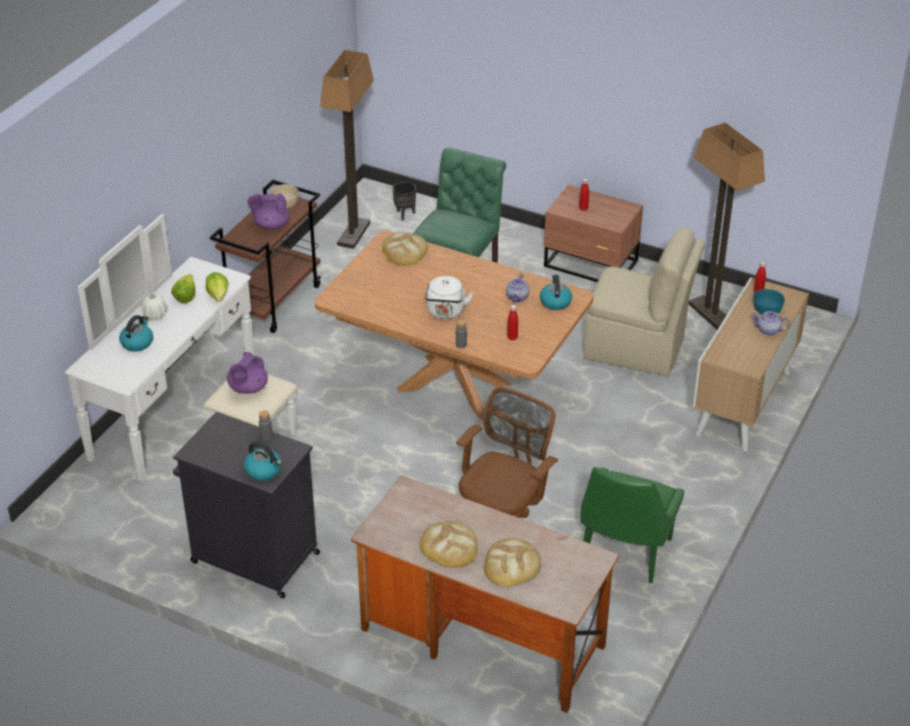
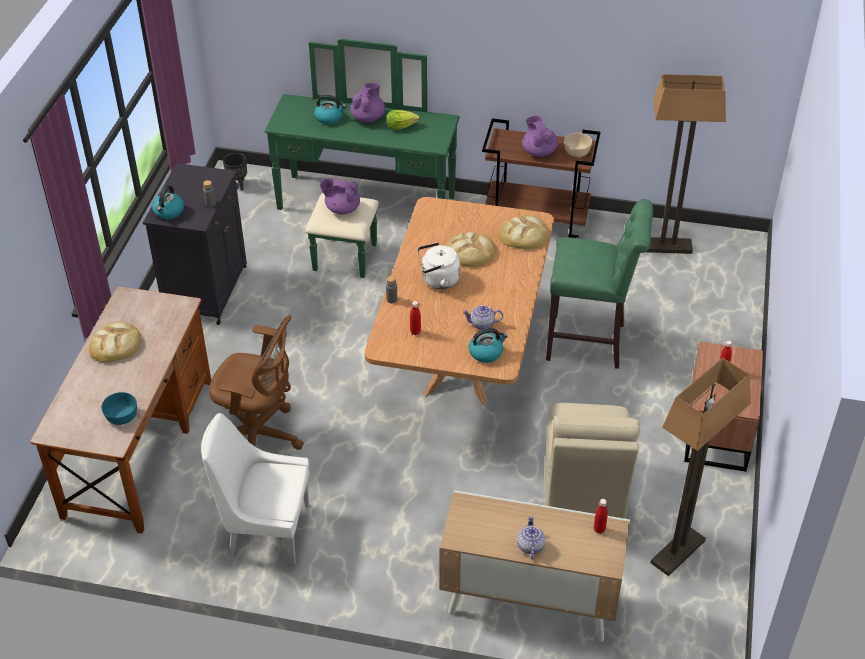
camera: 75 degrees right, 5 degrees up
white dresser [65,214,298,482] -> green dresser [264,39,460,278]
white vase [142,294,167,320] -> purple teapot [350,83,385,122]
lettuce [206,272,229,301] -> none
black planter [393,182,416,221] -> black planter moved to [223,153,247,191]
bread [484,538,541,586] -> bread moved to [446,232,496,267]
green chair [580,467,684,583] -> white chair [201,413,309,565]
turquoise bowl [753,289,785,314] -> turquoise bowl moved to [102,392,137,425]

